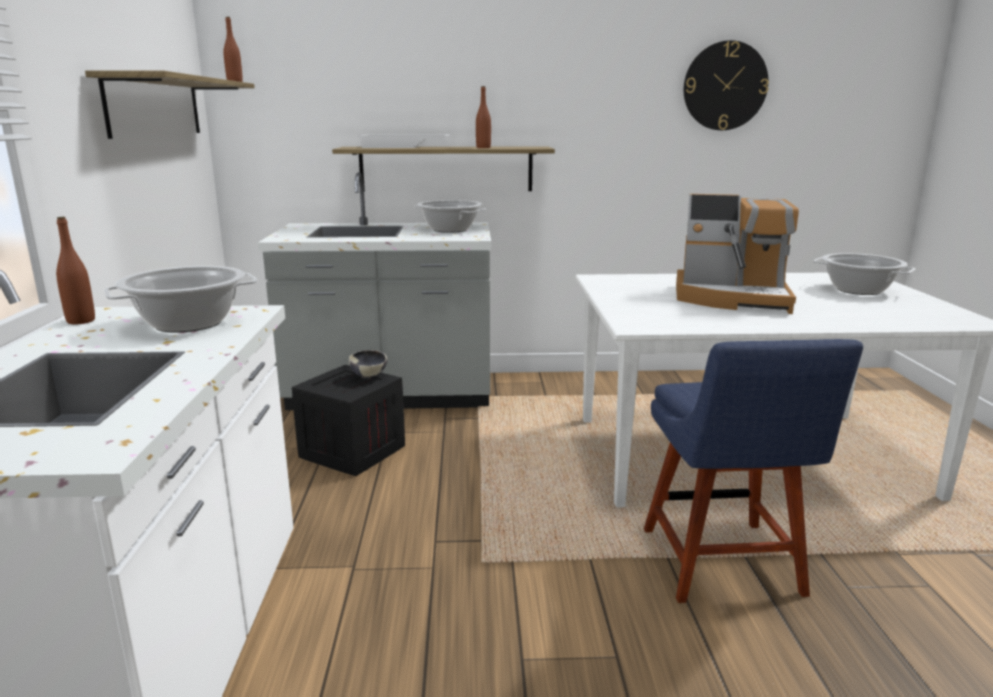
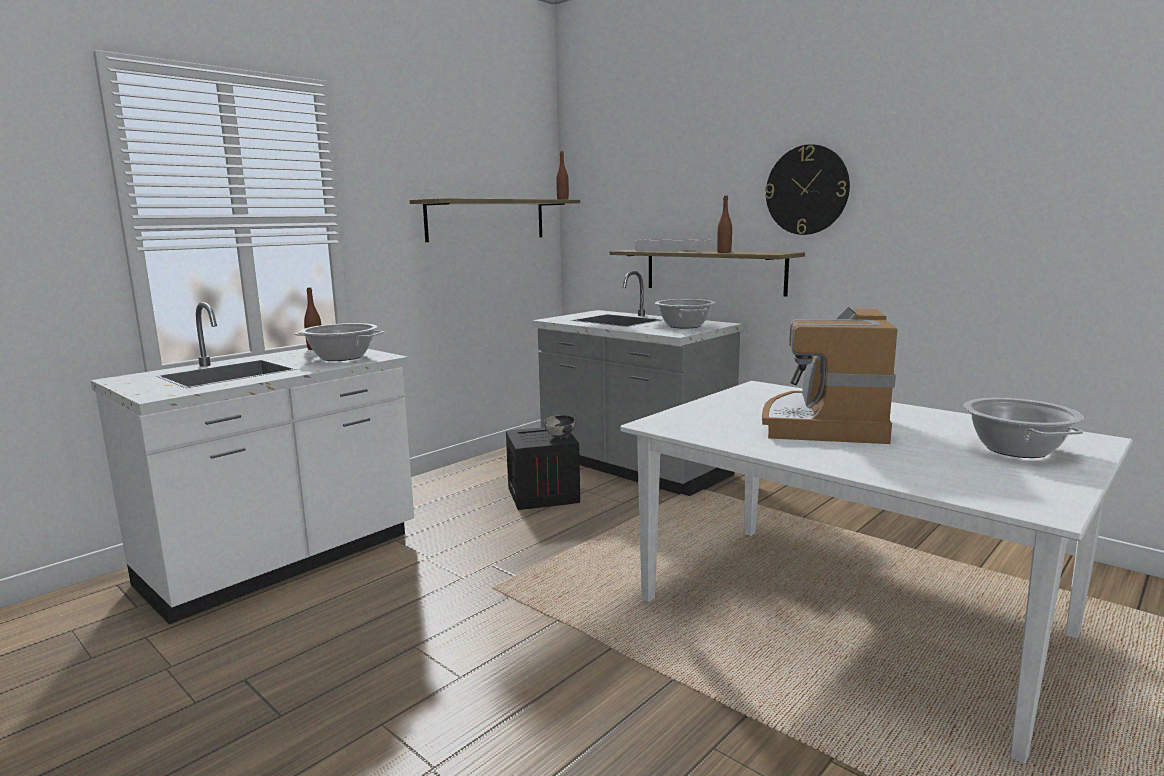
camera: 45 degrees right, 5 degrees down
blue chair [644,339,863,603] -> none
coffee machine [676,194,799,314] -> coffee machine turned 45 degrees clockwise [762,307,897,444]
wall clock [684,40,769,130] -> wall clock moved to [765,144,850,235]

